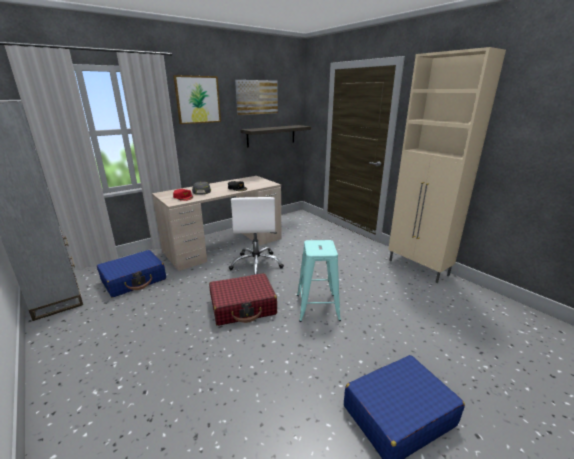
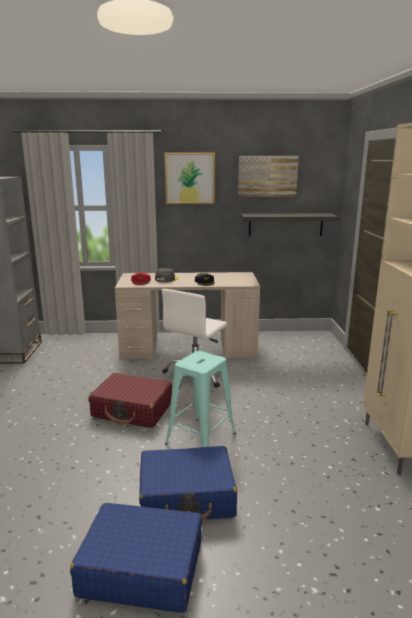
camera: 35 degrees right, 5 degrees down
blue suitcase [97,250,166,297] -> blue suitcase moved to [139,446,237,521]

